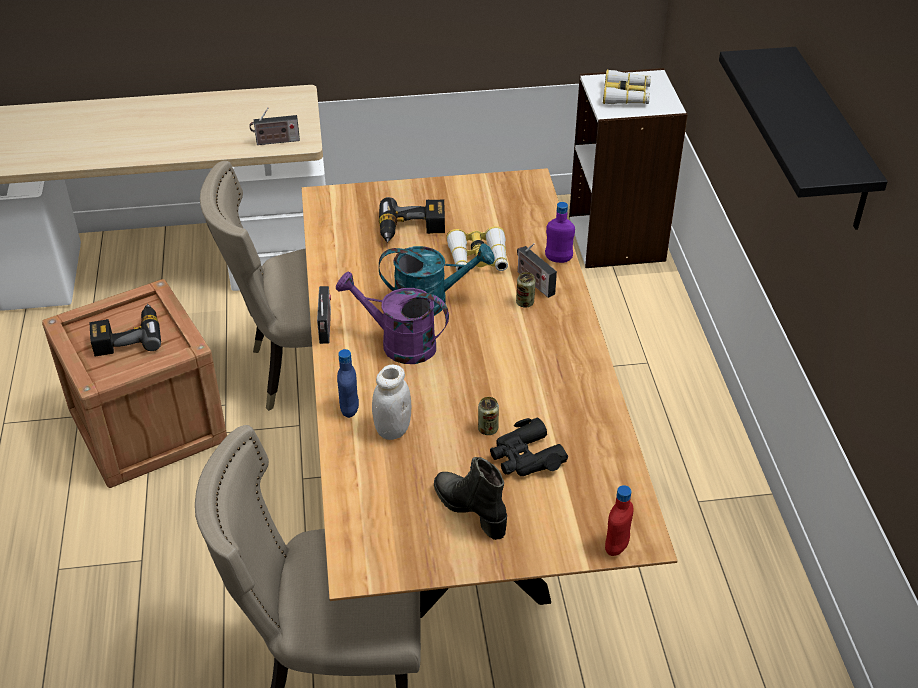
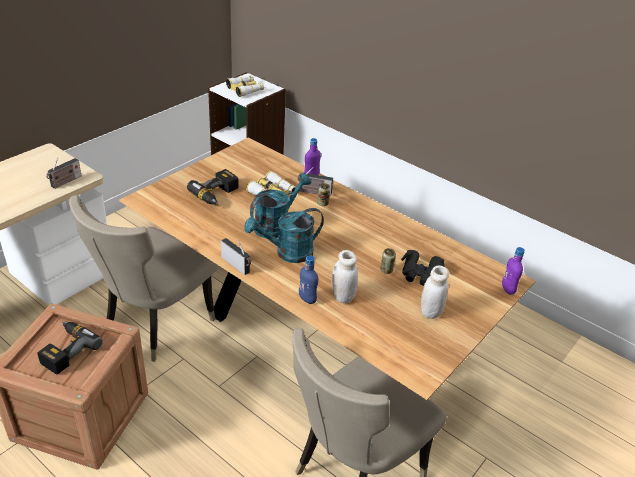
camera: 45 degrees left, 5 degrees down
purple watering can [336,271,449,364] -> turquoise watering can [244,208,324,263]
black boot [434,457,507,540] -> white jar [421,266,449,319]
red bottle [605,485,633,556] -> purple bottle [502,247,525,295]
black shelf [719,47,888,230] -> none

